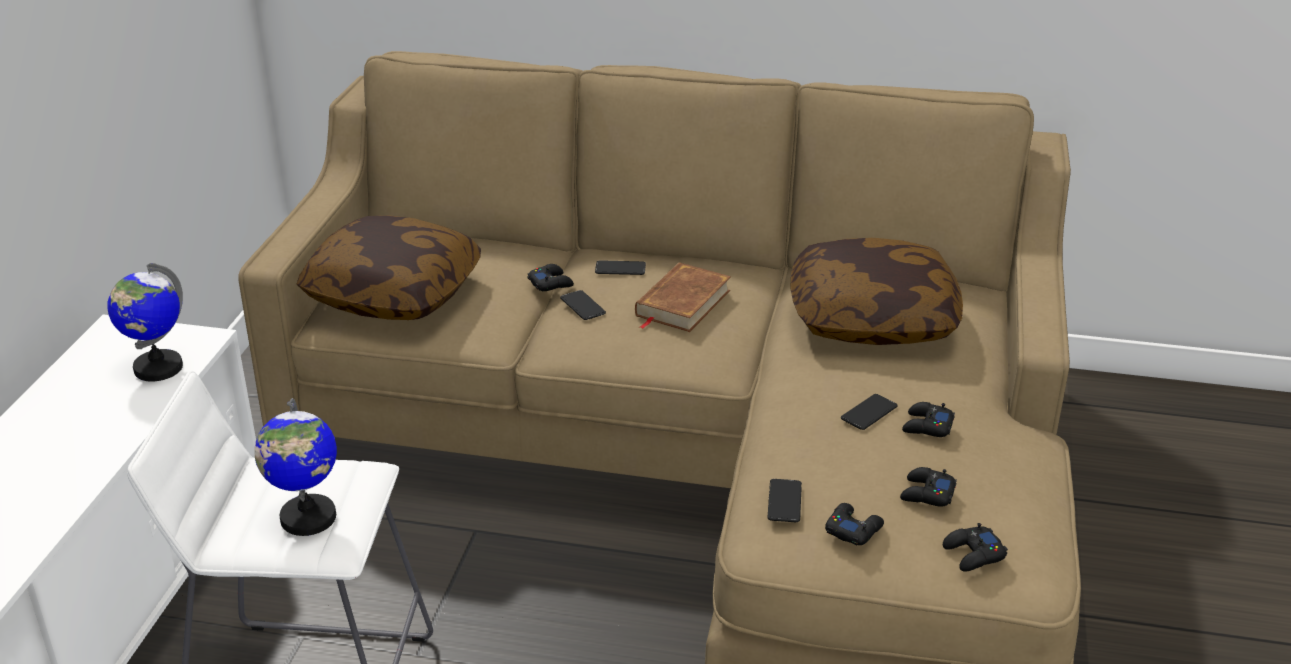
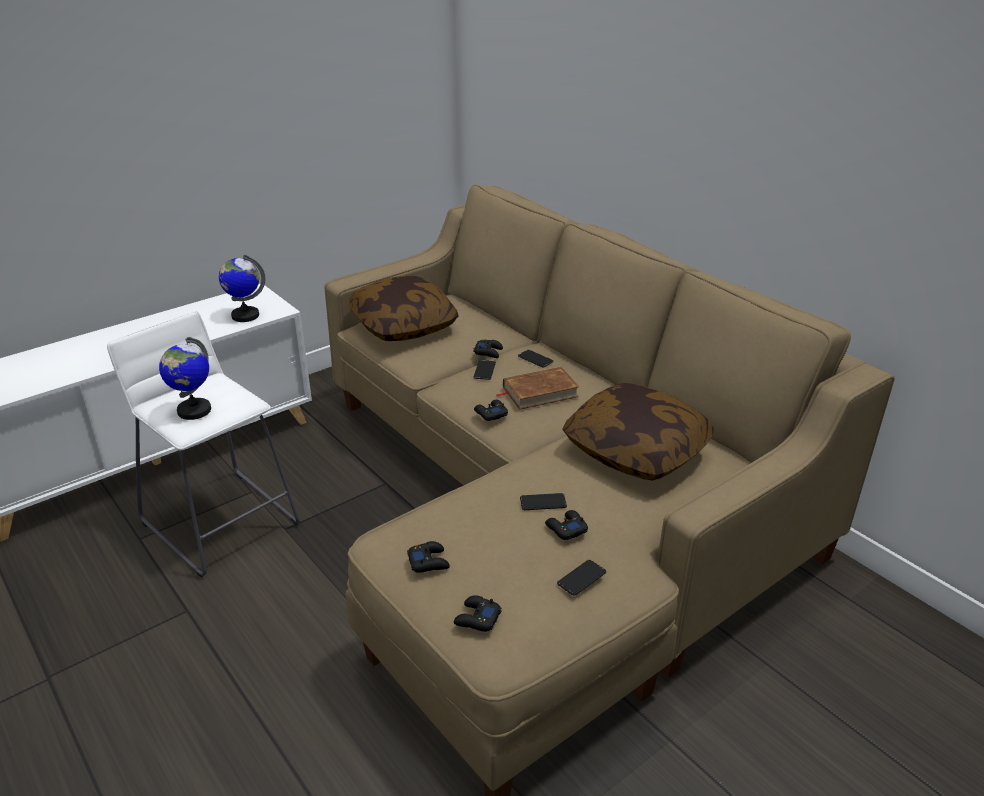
camera: 40 degrees right, 0 degrees up
phone [767,479,802,522] -> phone moved to [557,560,606,596]
black game controller [900,467,957,507] -> black game controller moved to [474,399,508,421]

